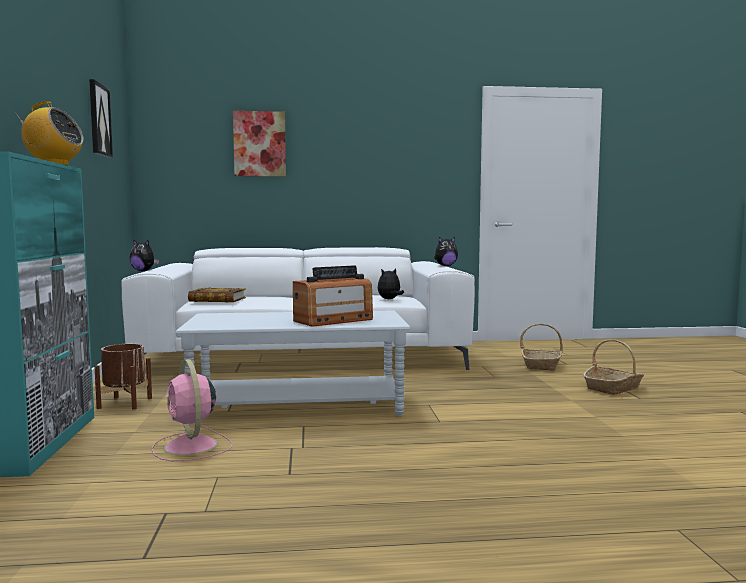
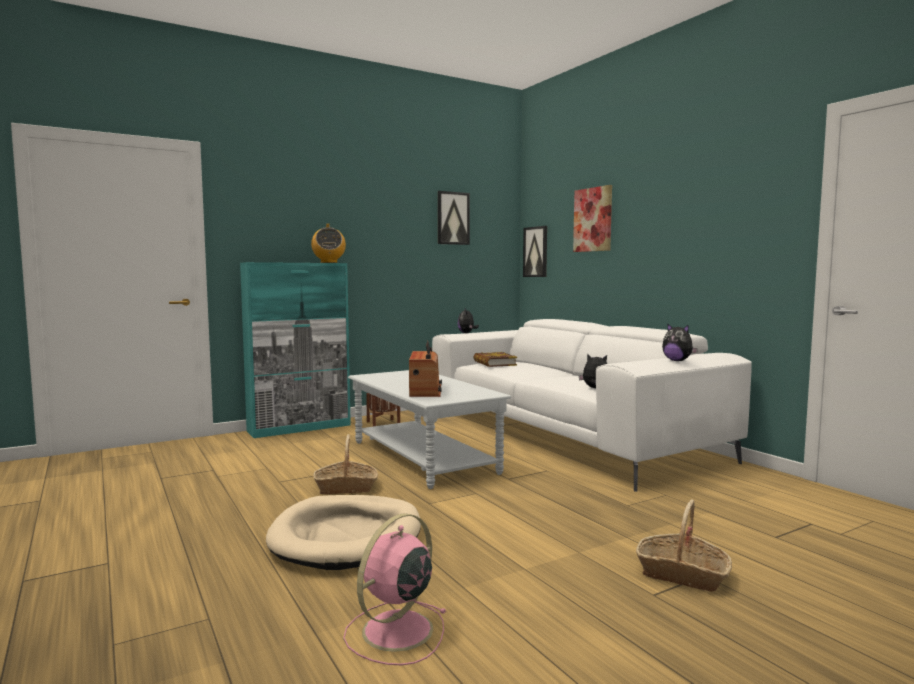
camera: 65 degrees right, 0 degrees up
pink fan [152,359,232,461] -> pink fan moved to [343,513,447,665]
radio [293,265,373,327] -> radio turned 120 degrees counterclockwise [409,341,442,397]
basket [520,323,563,371] -> basket moved to [313,434,378,494]
none -> beige dog bed [266,495,421,570]
none -> picture [523,226,547,277]

